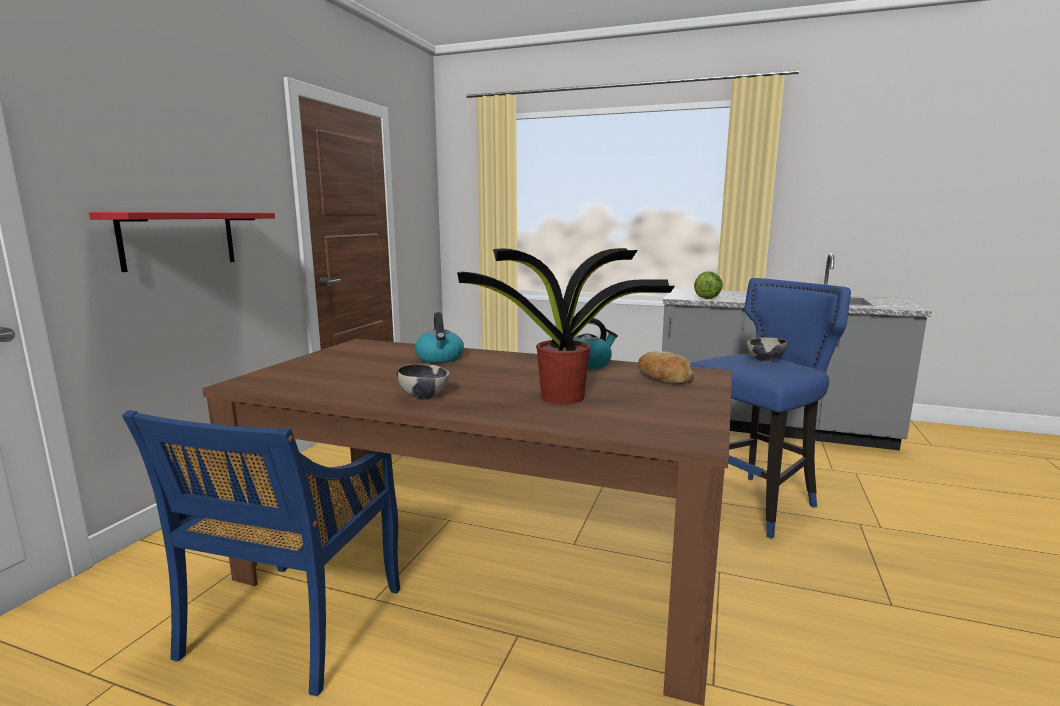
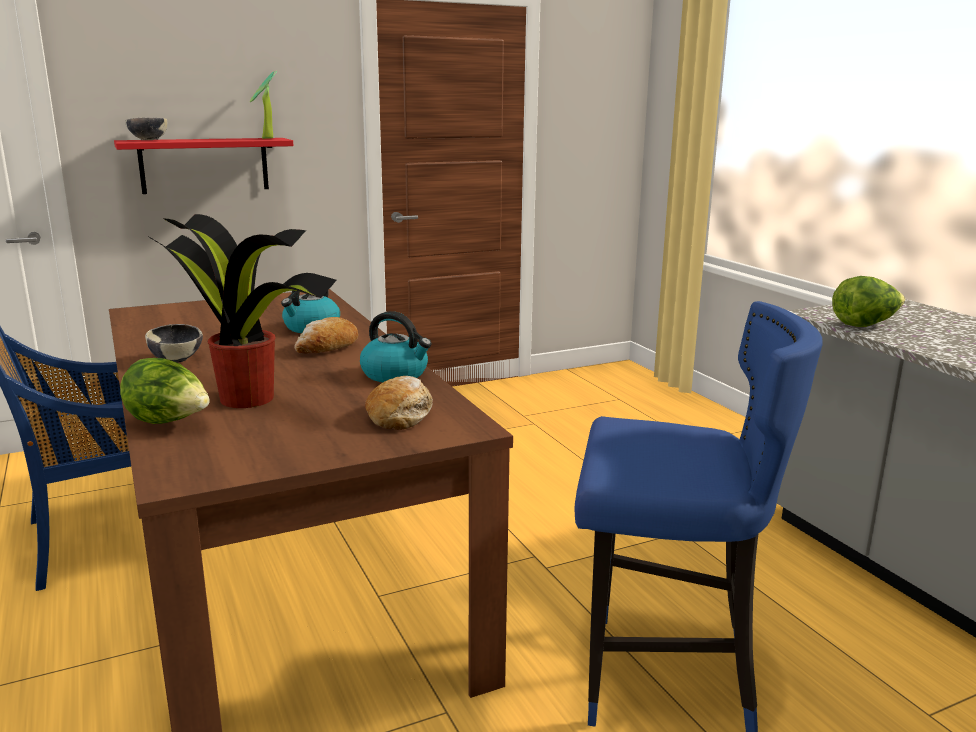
camera: 45 degrees right, 5 degrees up
bowl [747,337,788,361] -> bowl moved to [125,118,167,140]
none -> lettuce [120,358,210,424]
none -> potted plant [250,71,277,139]
none -> bread [295,317,358,354]

